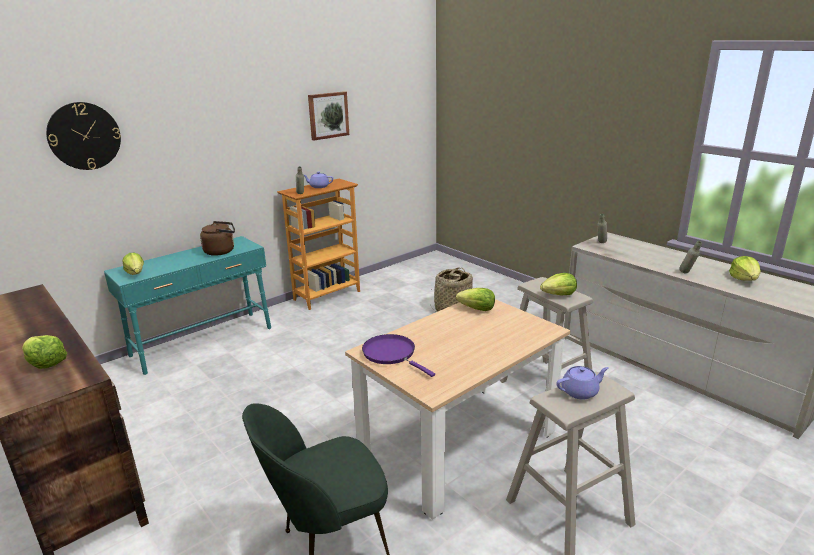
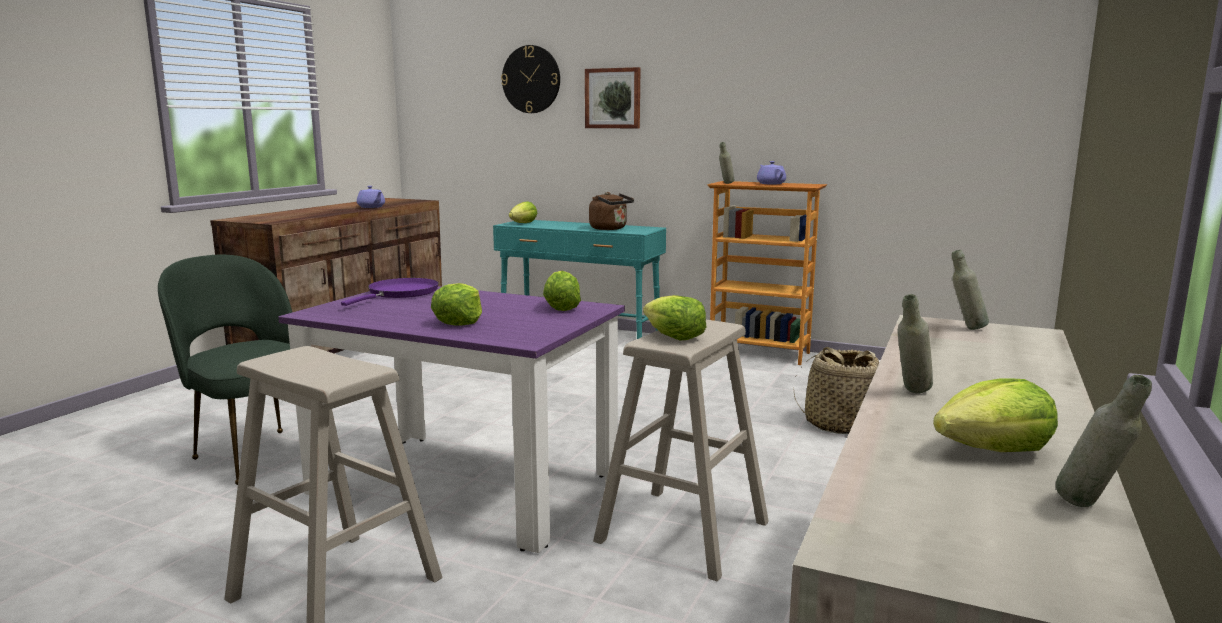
camera: 65 degrees right, 10 degrees down
lettuce [22,335,67,369] -> lettuce moved to [431,283,482,326]
picture [308,91,349,140] -> picture moved to [585,67,640,128]
beige dining table [345,299,570,520] -> purple dining table [278,286,625,553]
purple teapot [556,366,609,399] -> purple teapot moved to [357,186,385,208]
none -> grey bottle [1056,375,1152,507]

